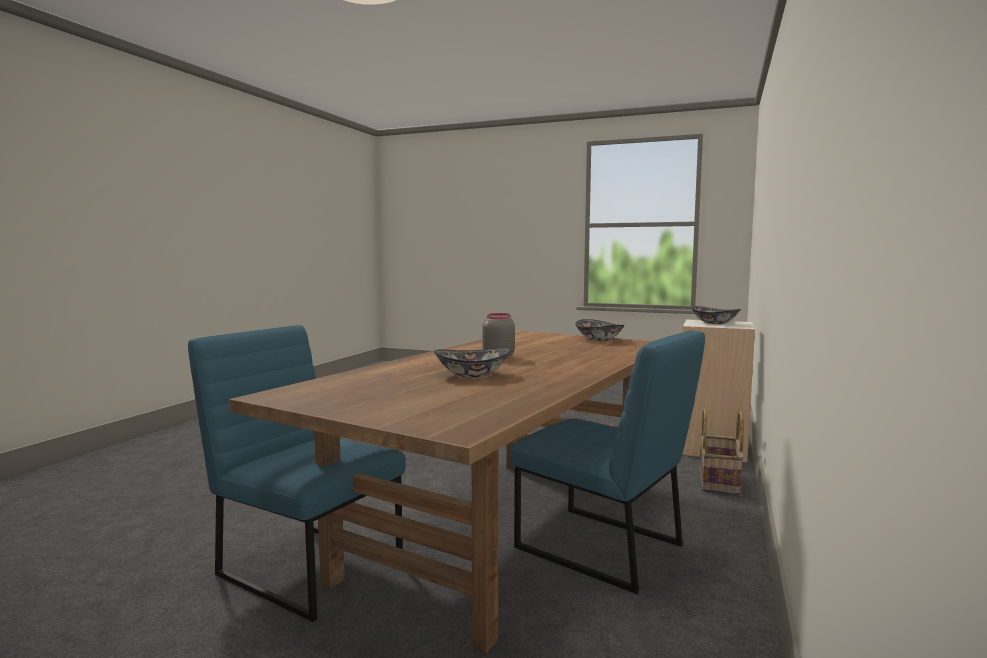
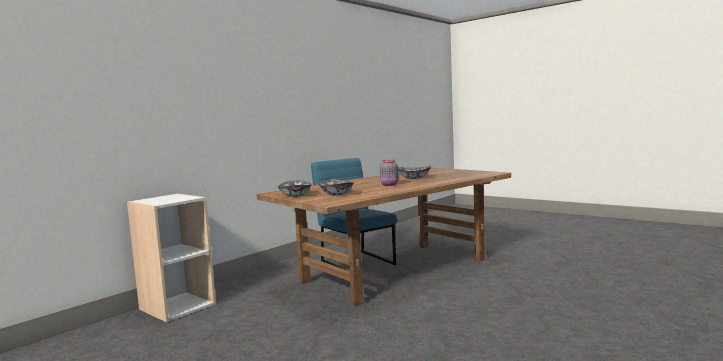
camera: 160 degrees left, 0 degrees up
blue chair [188,325,406,622] -> none
bowl [691,306,741,324] -> bowl moved to [319,179,354,195]
basket [700,409,744,495] -> none

